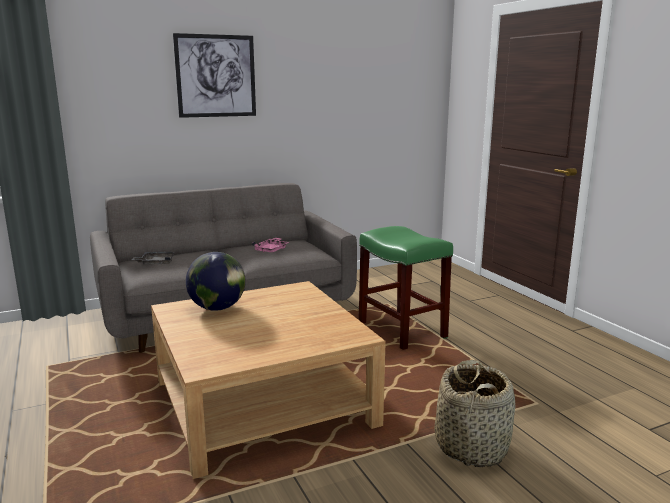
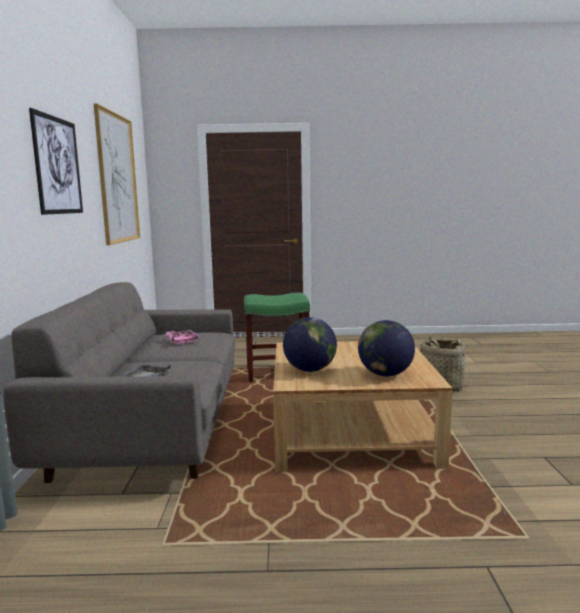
camera: 65 degrees left, 5 degrees down
none -> picture [94,104,140,245]
none -> globe [358,320,415,377]

